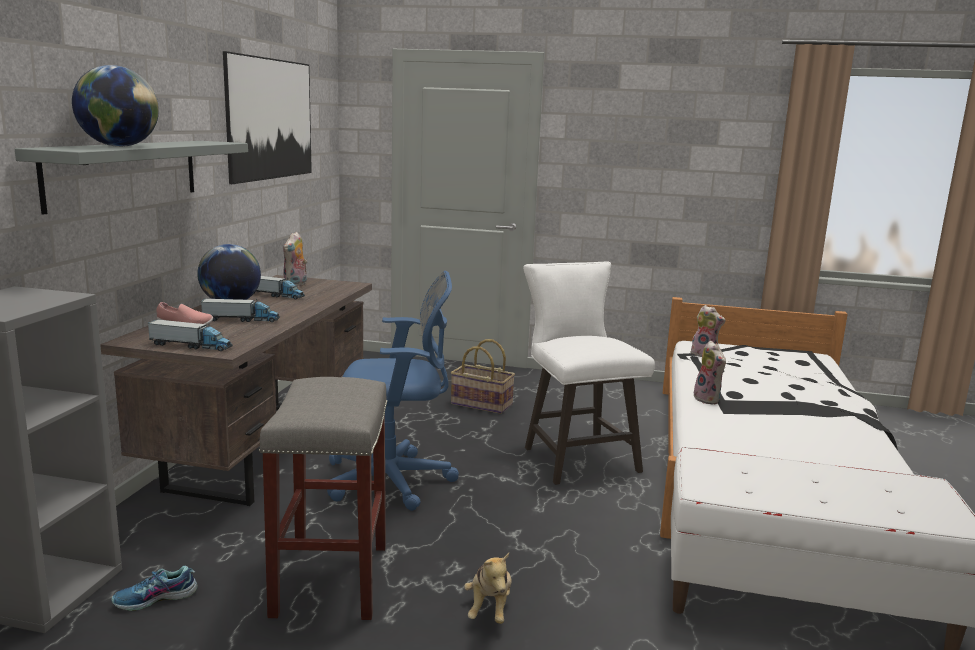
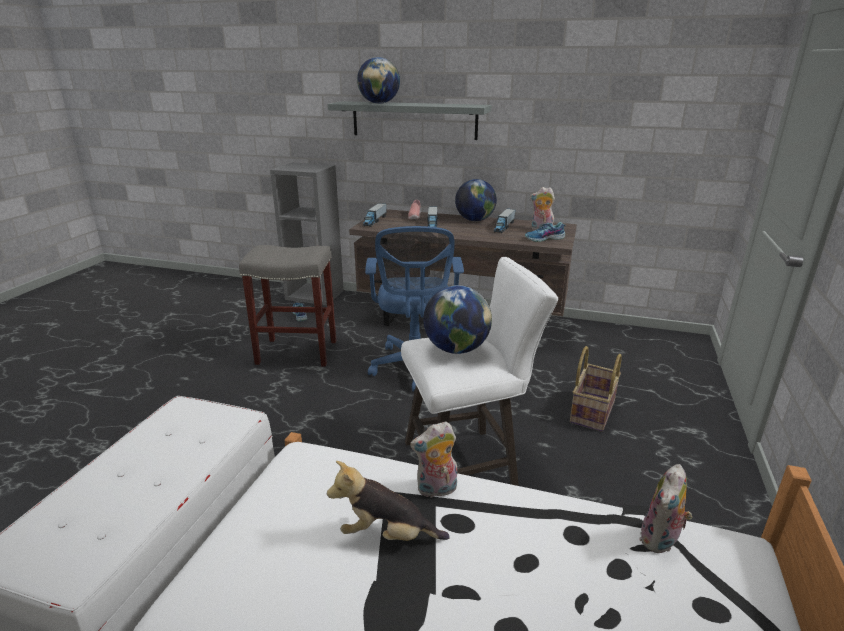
camera: 95 degrees right, 10 degrees up
picture [223,51,312,184] -> none
plush toy [464,553,512,624] -> plush toy moved to [327,461,450,541]
none -> globe [423,285,492,354]
none -> shoe [525,222,566,242]

